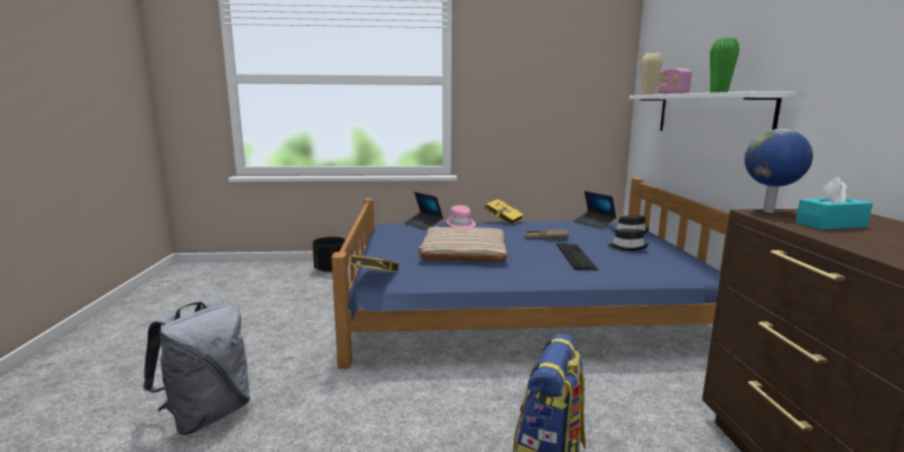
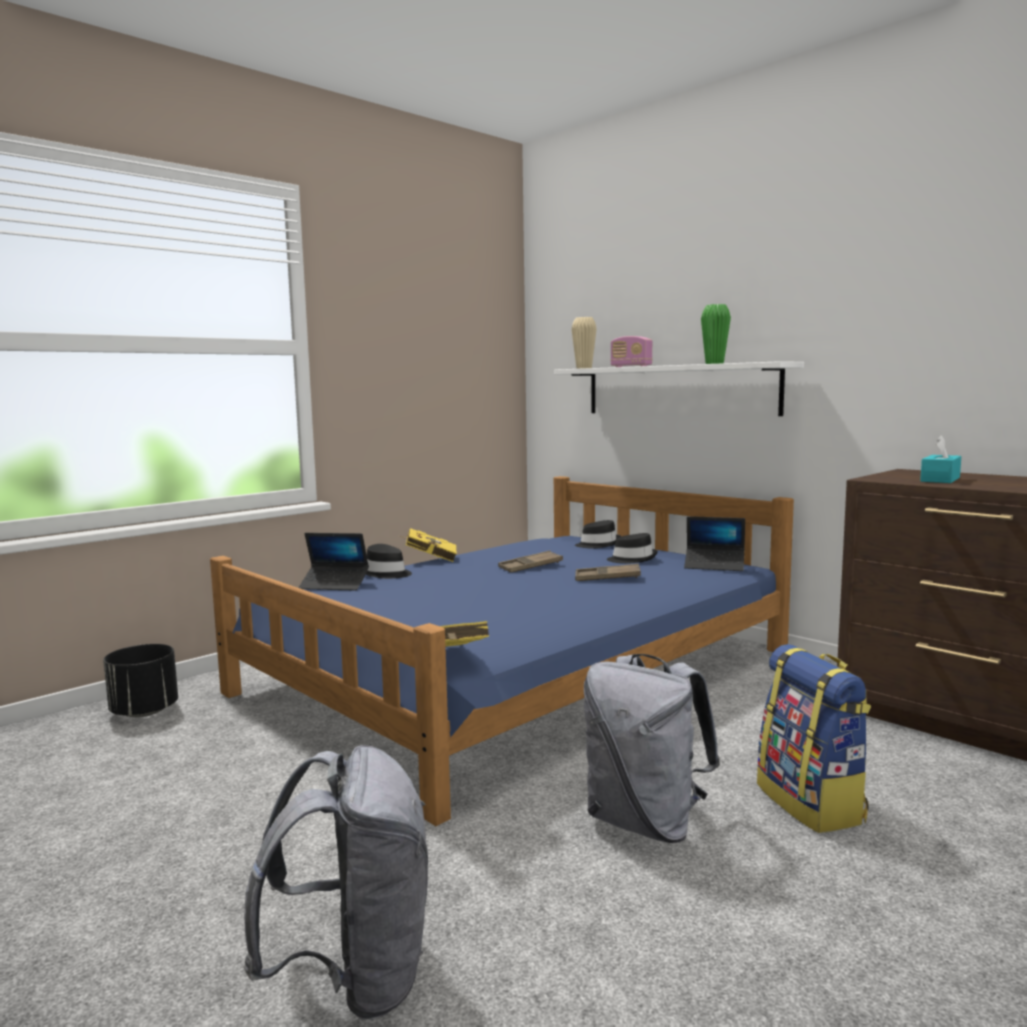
camera: 40 degrees left, 5 degrees down
beige pillow [418,227,508,261] -> none
pink hat [446,205,476,228] -> black hat [366,544,412,579]
keyboard [557,243,598,270] -> brown tray [575,564,641,581]
laptop [573,191,616,229] -> laptop moved to [684,516,745,571]
globe [744,129,813,213] -> none
none -> grey backpack [584,654,720,843]

